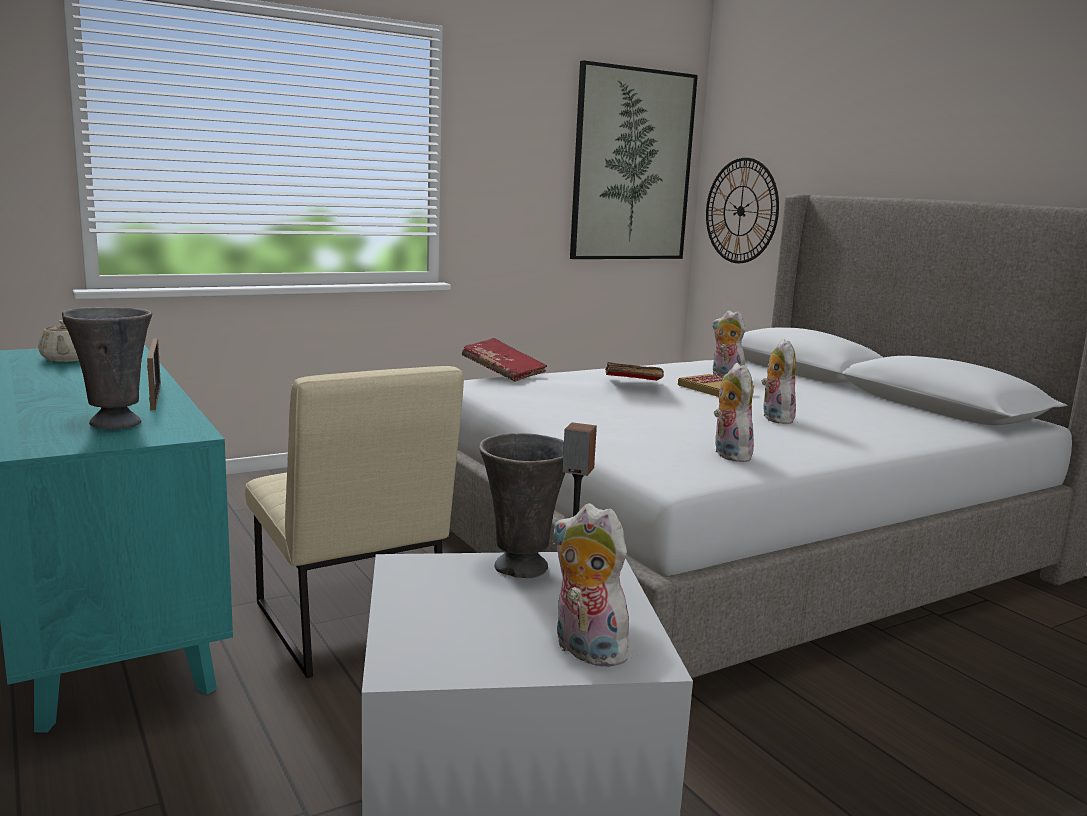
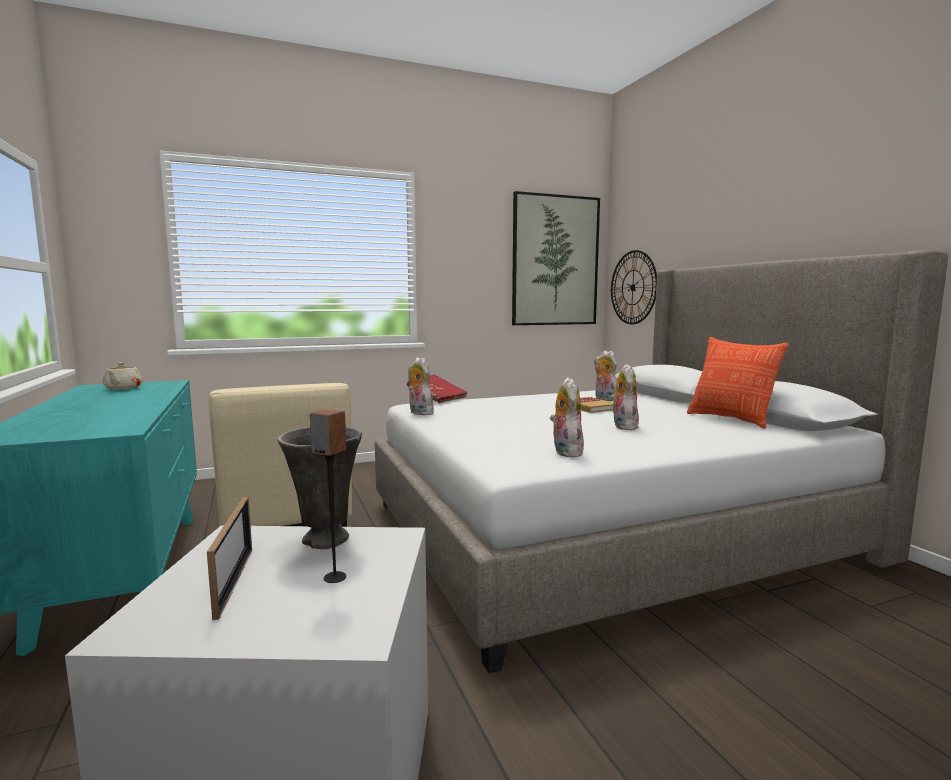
camera: 10 degrees right, 5 degrees down
grey vase [62,307,152,430] -> none
picture frame [147,338,161,410] -> picture frame moved to [207,497,252,620]
plush toy [552,503,638,667] -> plush toy moved to [408,357,434,416]
red book [605,362,664,381] -> none
none -> orange pillow [687,337,788,428]

